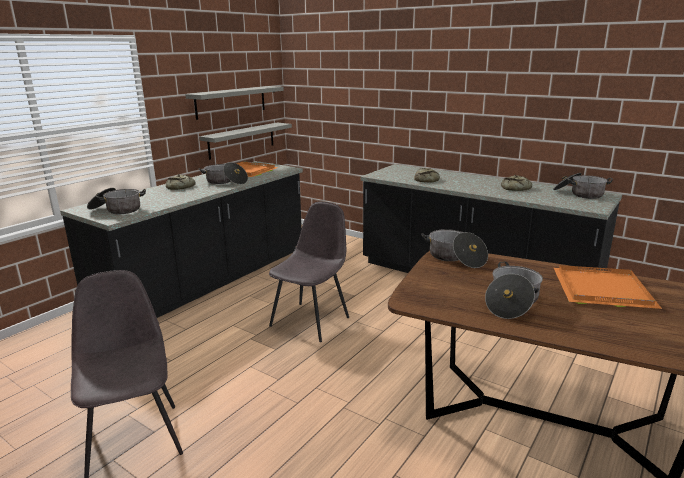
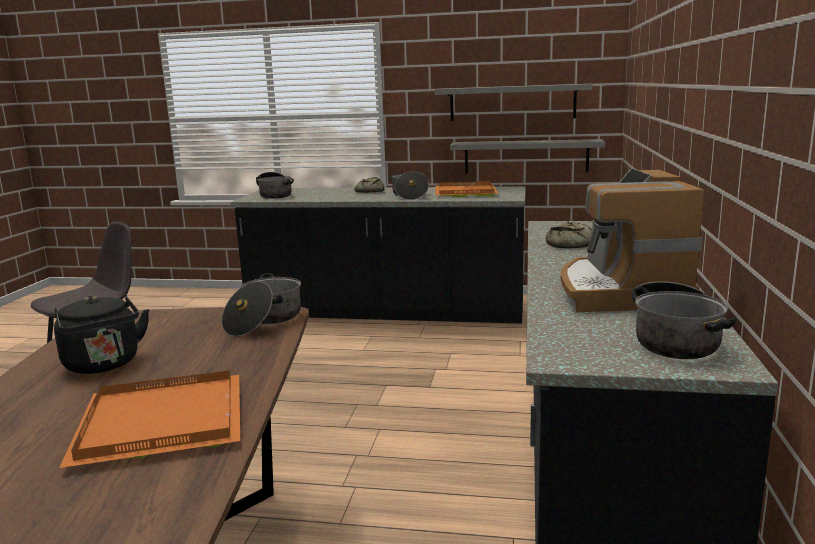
camera: 65 degrees right, 5 degrees down
grey chair [269,202,349,342] -> none
cooking pot [485,261,543,319] -> black kettle [54,295,149,374]
bread [501,175,532,191] -> coffee machine [561,169,704,312]

